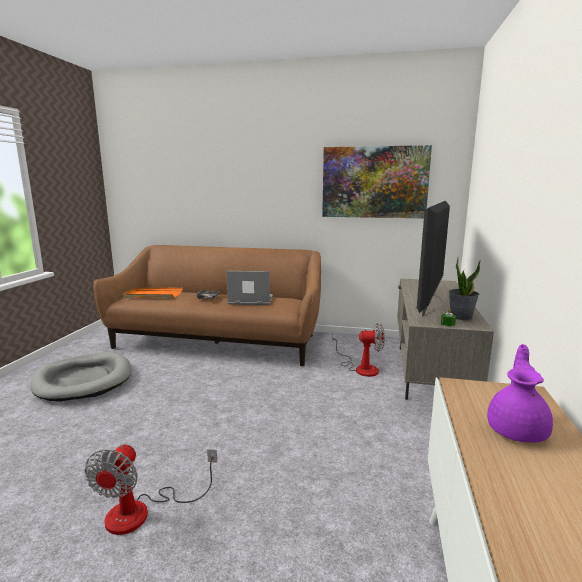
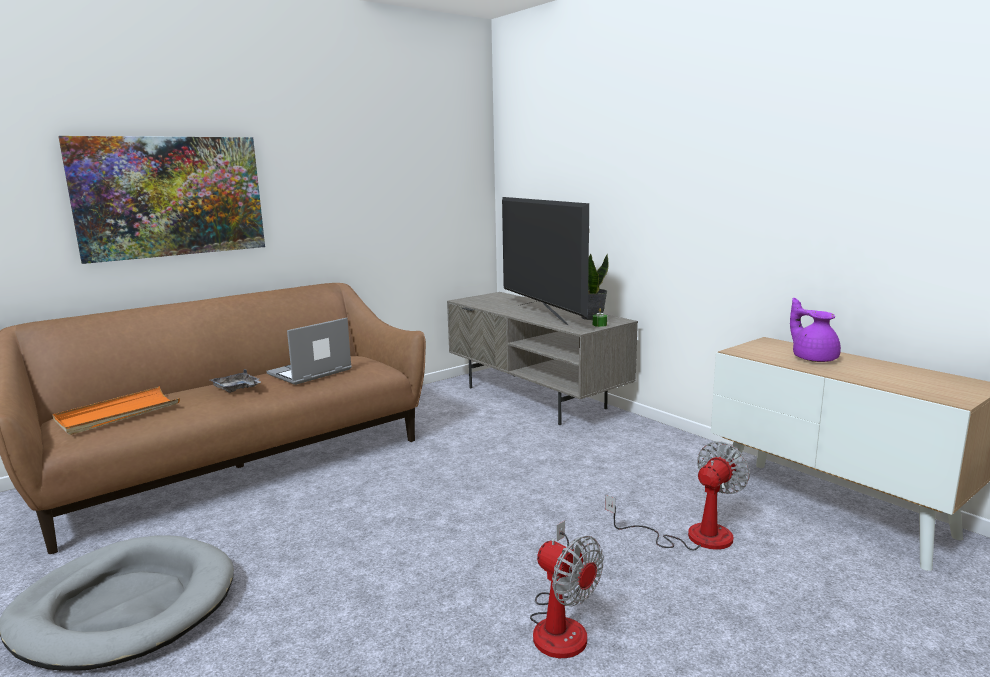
camera: 50 degrees left, 0 degrees up
picture [322,145,432,218] -> picture moved to [58,136,265,264]
fan [332,323,385,377] -> fan moved to [605,442,750,551]

